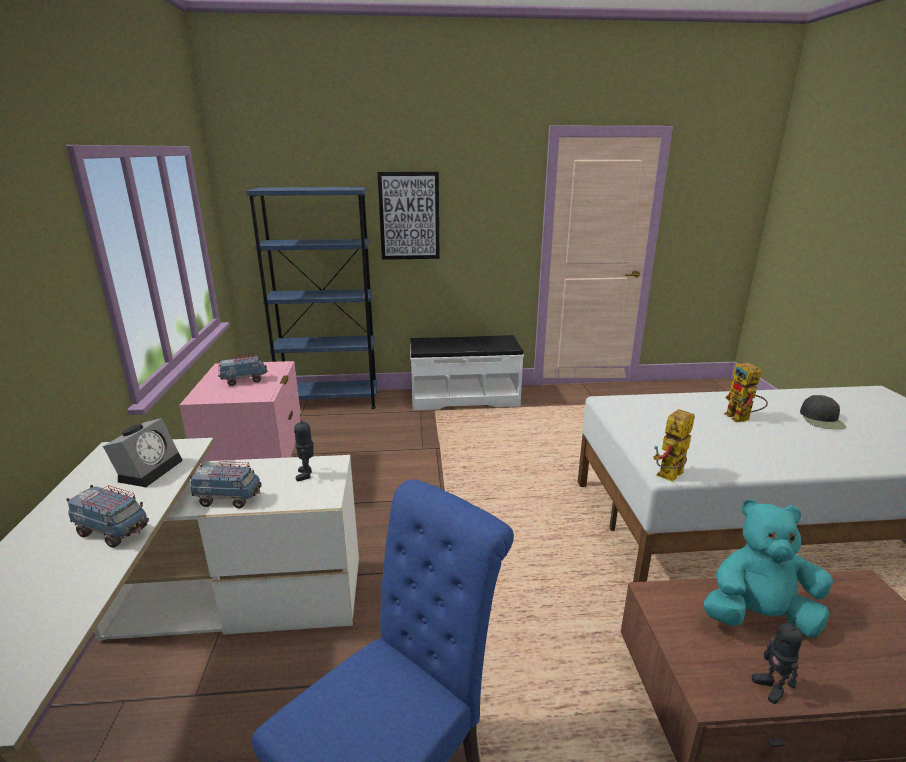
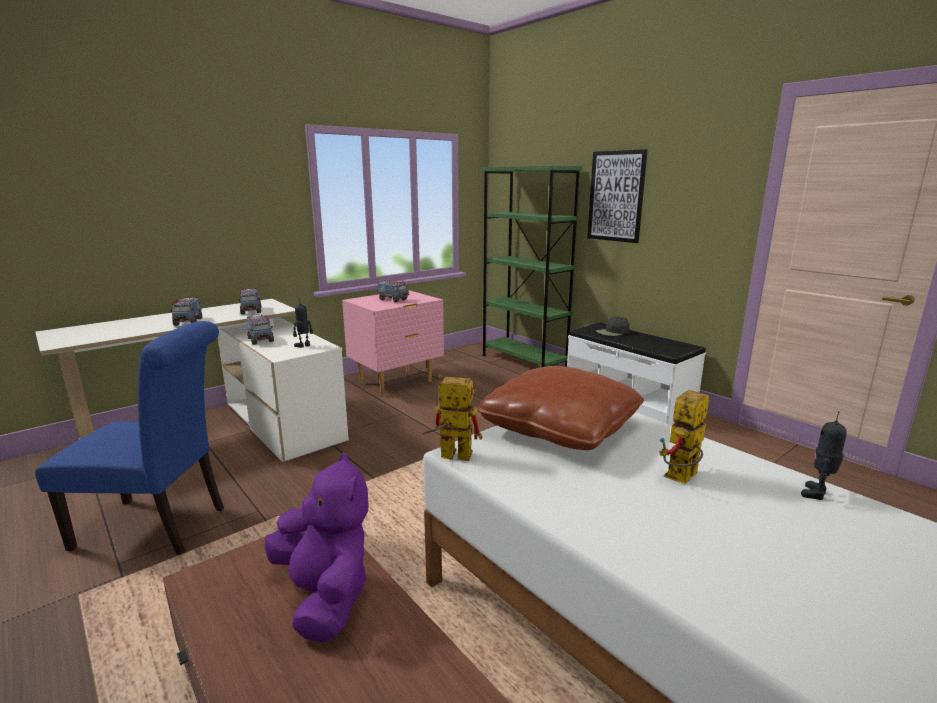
camera: 55 degrees right, 5 degrees down
alarm clock [103,418,183,487] -> toy truck [238,288,261,314]
blue bookcase [246,187,378,409] -> green bookcase [482,166,583,367]
turquoise plush toy [703,499,833,638] -> purple plush toy [265,452,369,642]
toy robot [752,617,803,704] -> toy robot moved to [801,411,847,500]
black cap [800,395,846,430] -> black cap moved to [596,316,629,336]
none -> brown pillow [477,366,644,450]

